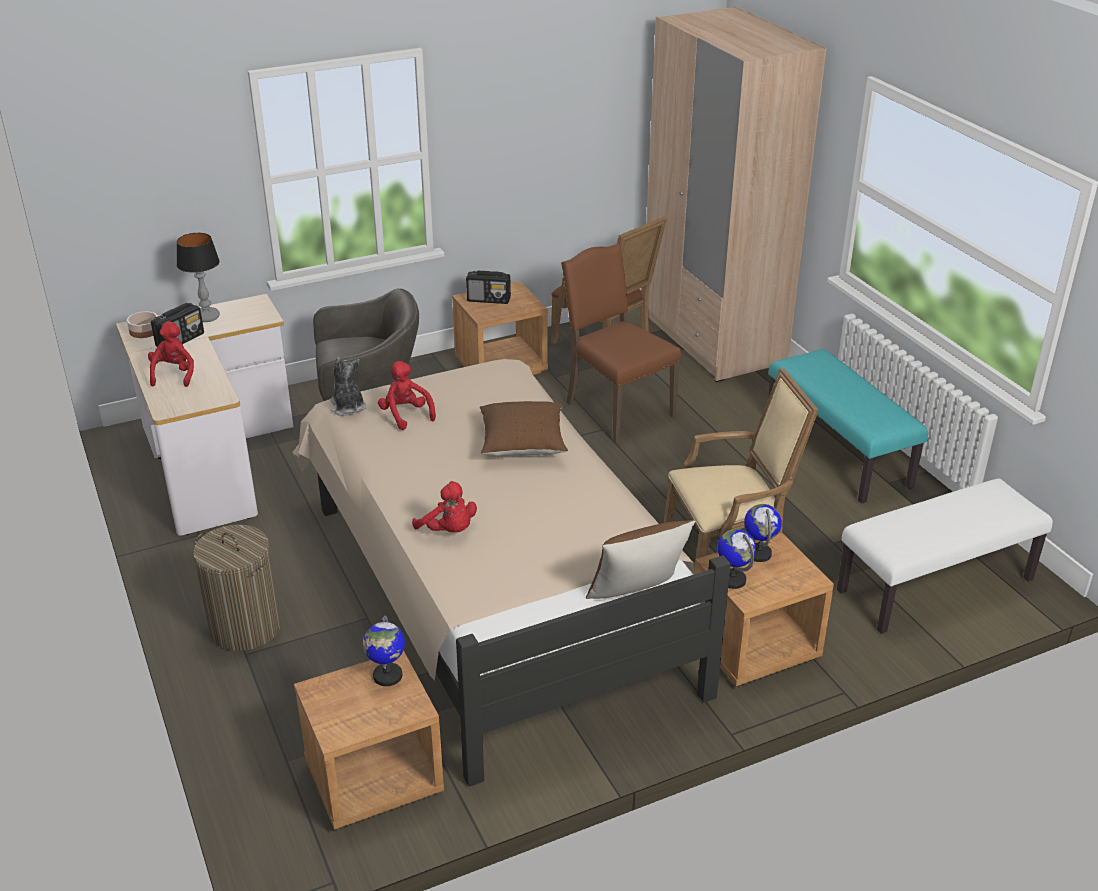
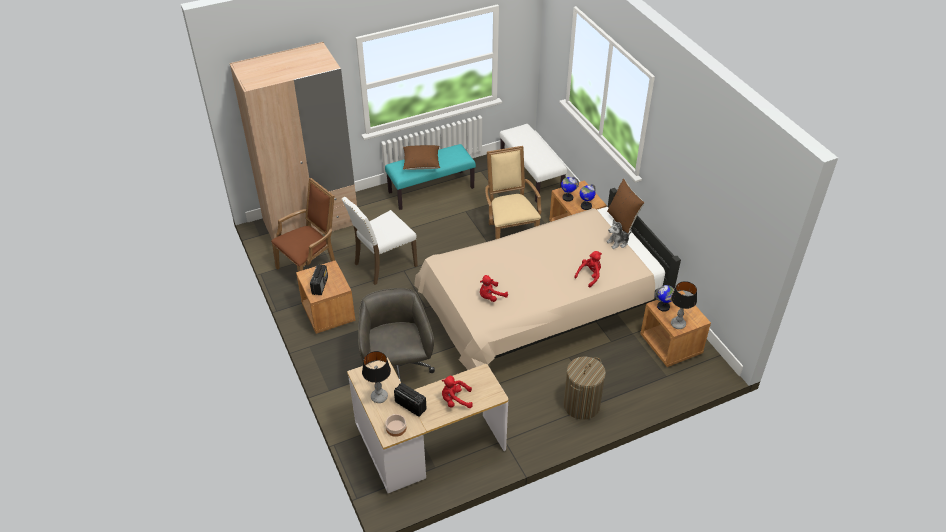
camera: 90 degrees left, 10 degrees up
plush toy [330,357,366,416] -> plush toy moved to [606,219,632,249]
brown pillow [480,401,568,456] -> brown pillow moved to [403,145,440,170]
brown chair [561,244,681,443] -> white chair [341,197,418,285]
none -> table lamp [671,281,697,329]

